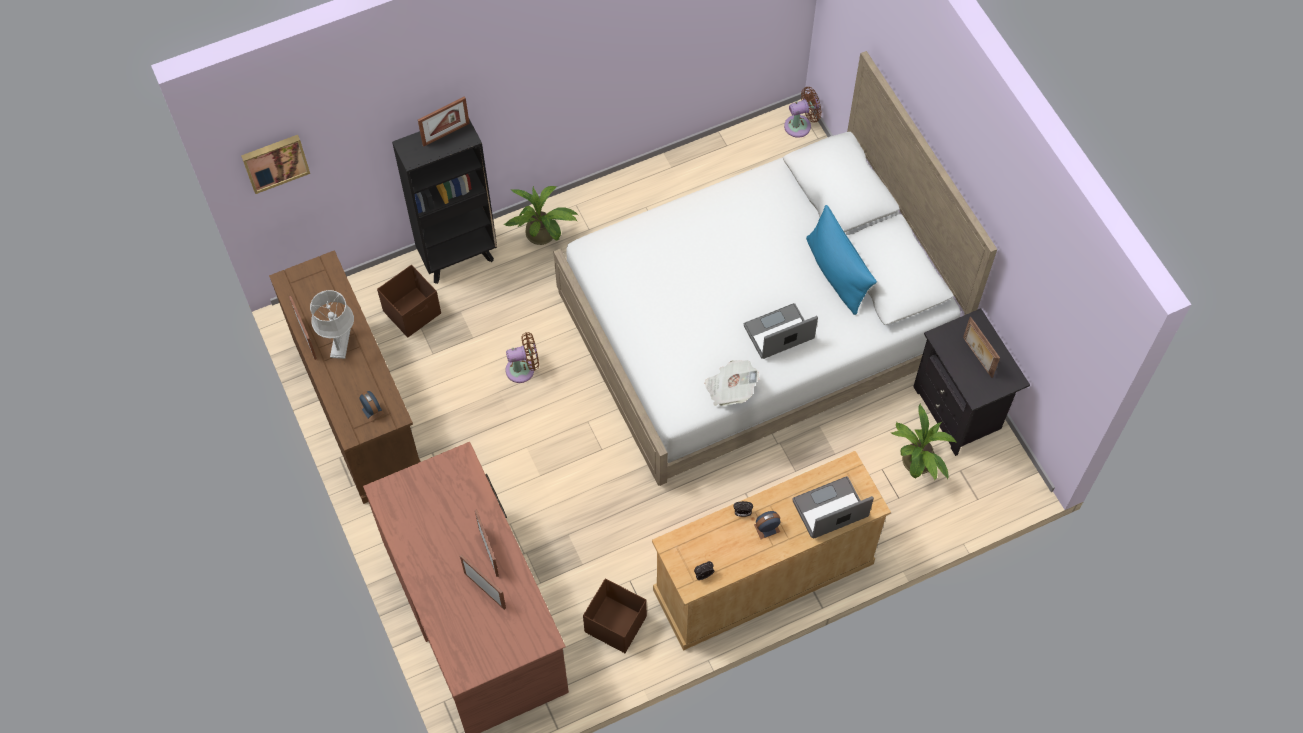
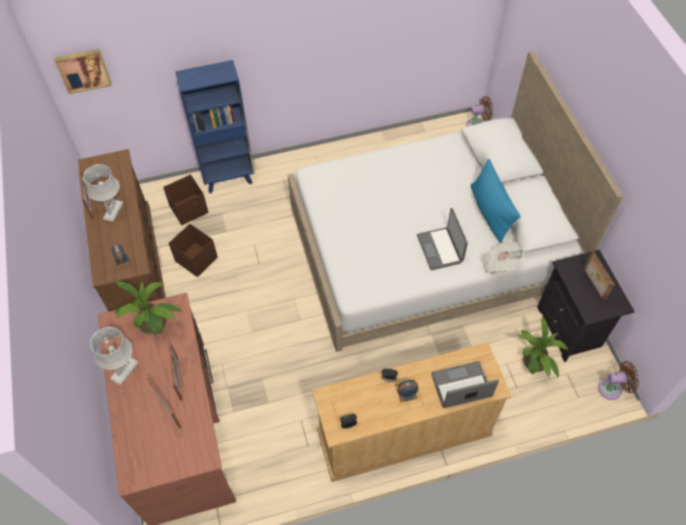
camera: 10 degrees right, 5 degrees down
black bookcase [392,119,497,284] -> blue bookcase [175,60,255,193]
picture frame [418,96,470,146] -> none
potted plant [504,186,578,245] -> potted plant moved to [114,280,182,334]
brown fan [506,332,539,383] -> brown fan moved to [598,361,639,400]
brown storage box [583,578,647,653] -> brown storage box moved to [169,224,218,277]
newspaper [704,360,759,406] -> newspaper moved to [479,242,524,274]
laptop [744,303,818,359] -> laptop turned 90 degrees counterclockwise [417,208,468,270]
none -> grey table lamp [90,327,139,385]

